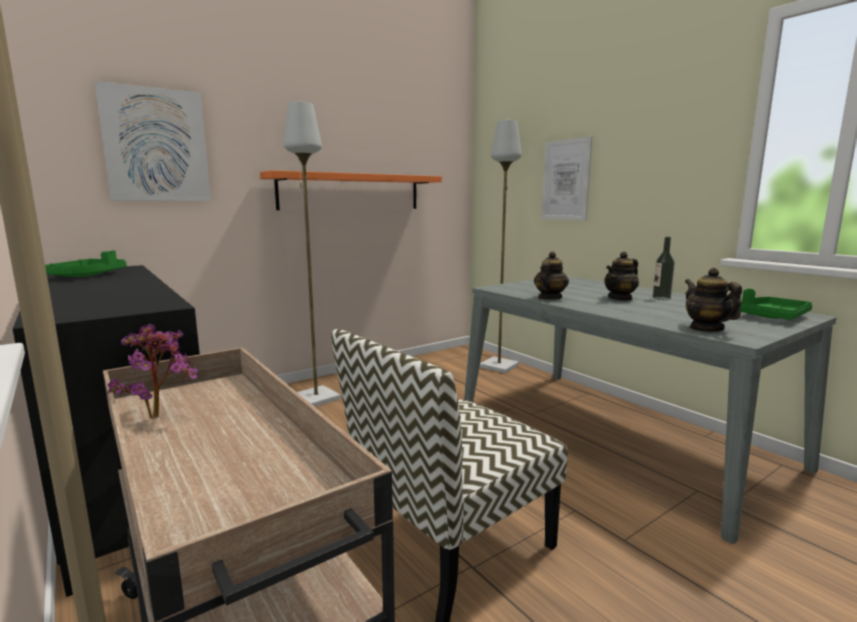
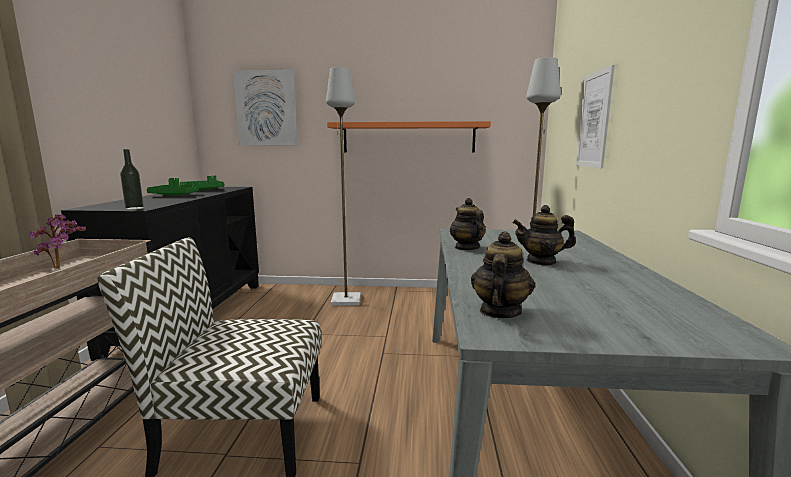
camera: 40 degrees right, 0 degrees up
teapot [534,251,569,299] -> teapot turned 90 degrees counterclockwise [450,198,486,251]
bottle [652,237,675,300] -> bottle moved to [120,149,144,210]
green tray [740,289,812,320] -> green tray moved to [147,178,199,196]

